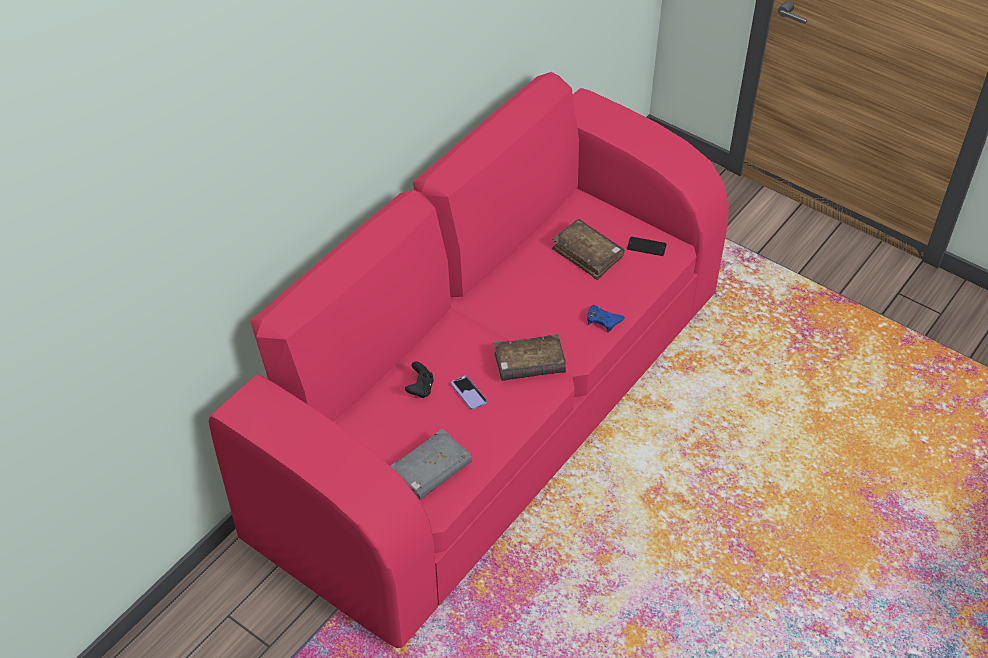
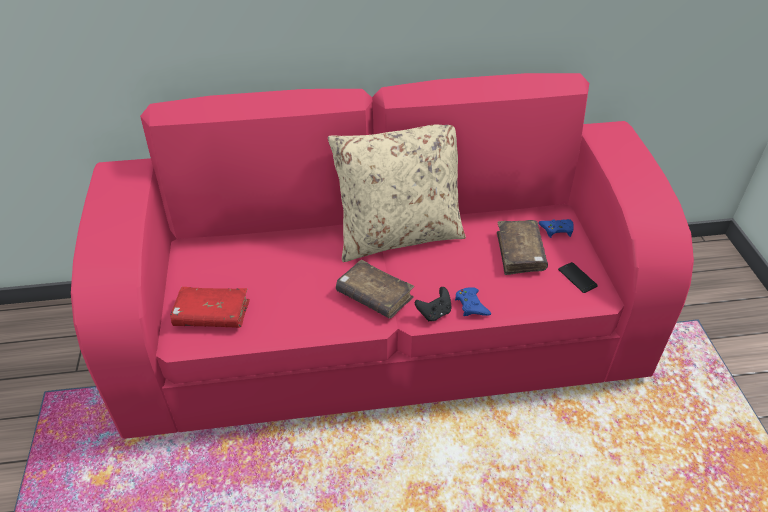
camera: 45 degrees right, 5 degrees down
grey book [390,429,472,500] -> red book [170,287,250,328]
black game controller [405,362,434,398] -> black game controller moved to [415,287,452,321]
phone [451,376,487,409] -> none
none -> beige pillow [328,125,466,262]
none -> blue game controller [539,219,574,238]

